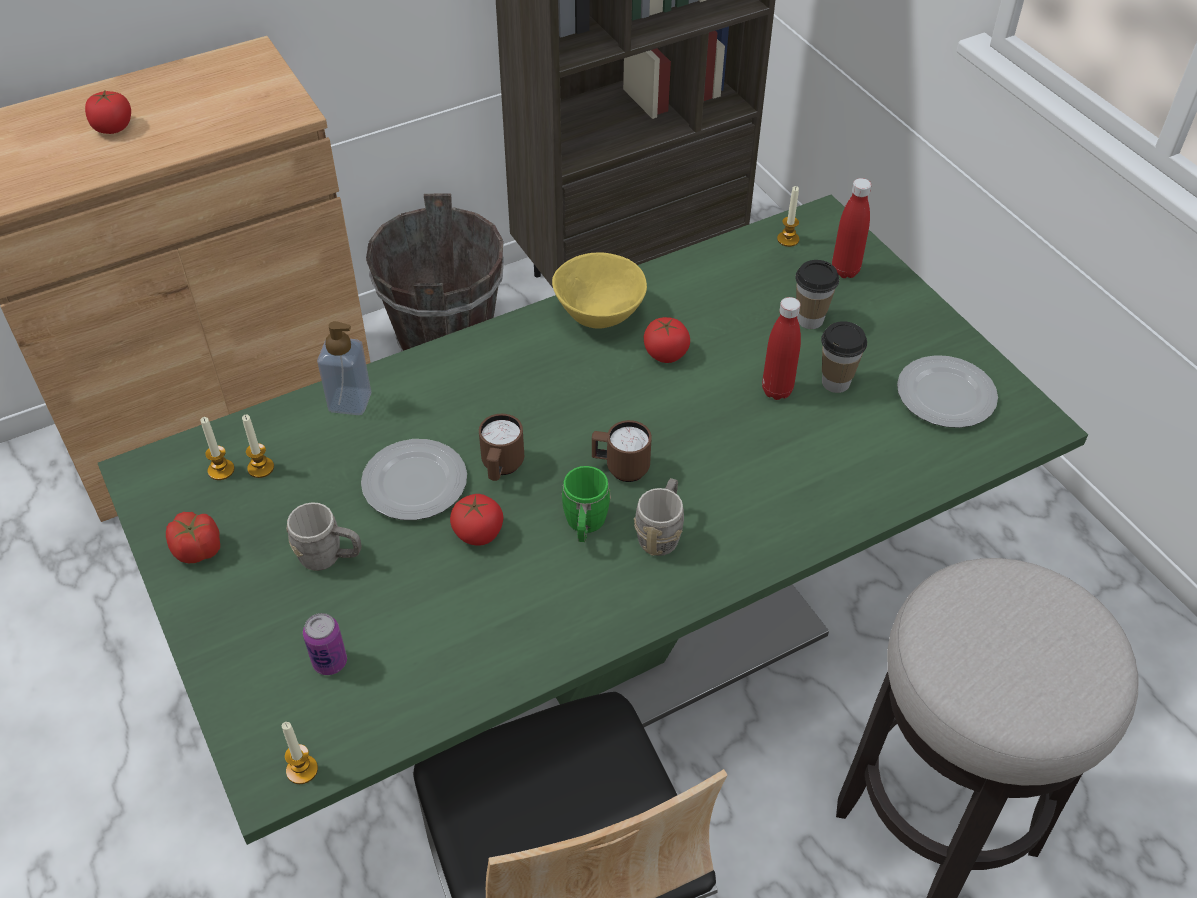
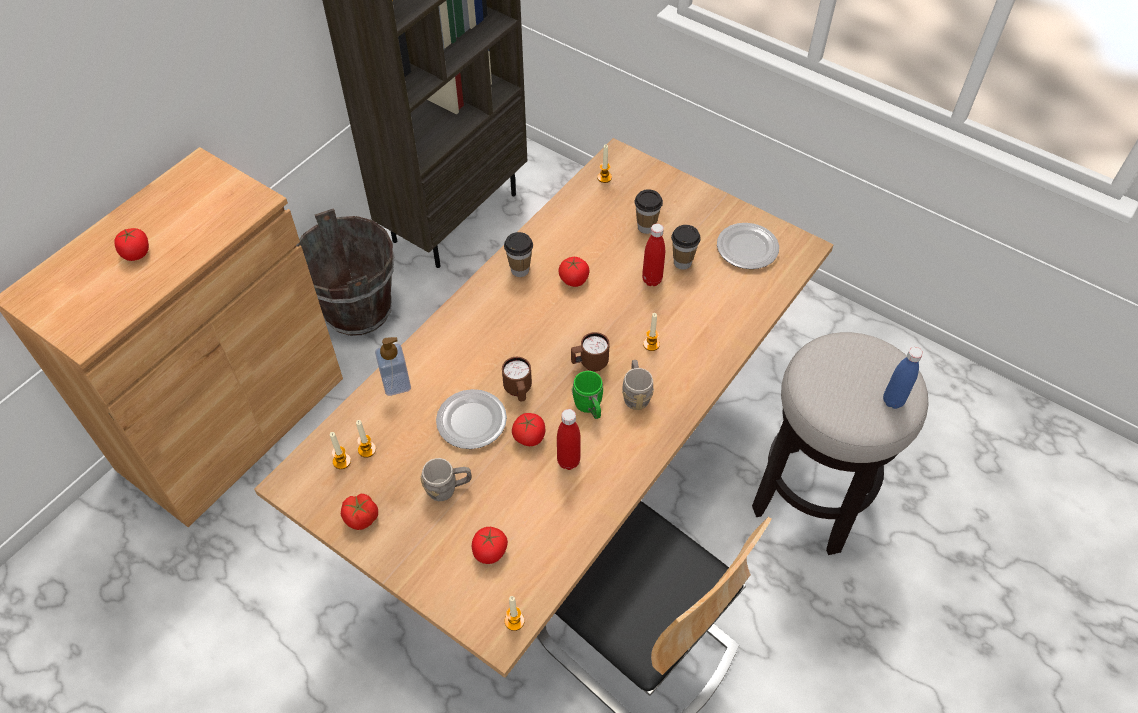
camera: 25 degrees left, 5 degrees up
green dining table [97,195,1088,845] -> beige dining table [254,138,834,678]
can [303,613,347,675] -> tomato [472,527,508,564]
yellow bowl [552,252,647,329] -> cup [504,232,533,277]
red bottle [832,178,871,278] -> red bottle moved to [557,409,581,470]
none -> candle [643,313,660,351]
none -> blue bottle [883,347,923,409]

